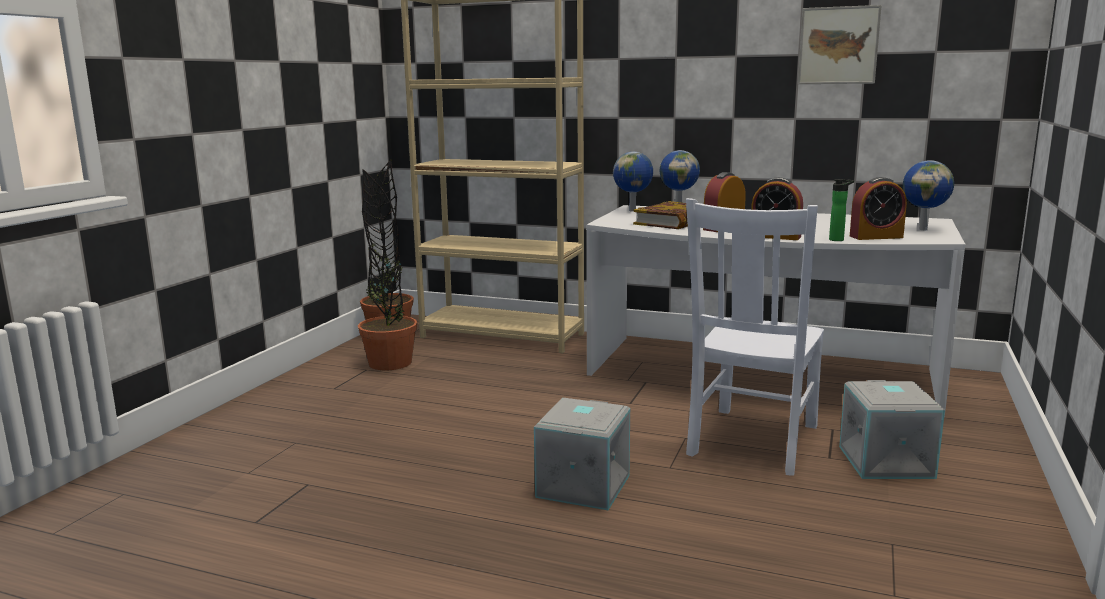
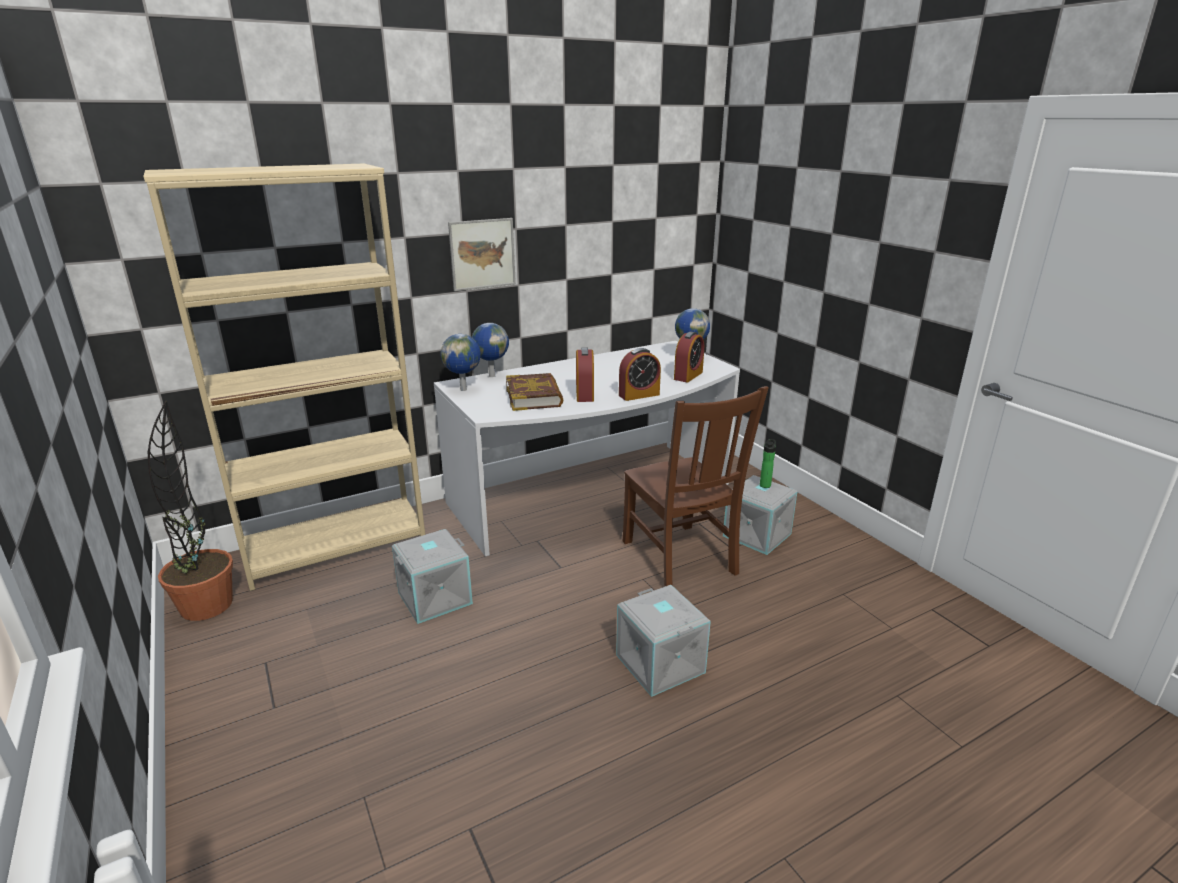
camera: 50 degrees left, 10 degrees up
potted plant [358,169,417,370] -> none
white chair [686,198,824,476] -> brown chair [623,386,769,587]
picture [798,5,882,84] -> picture moved to [448,218,516,291]
bottle [829,179,854,241] -> bottle moved to [760,439,776,488]
none -> grey storage box [392,529,473,624]

